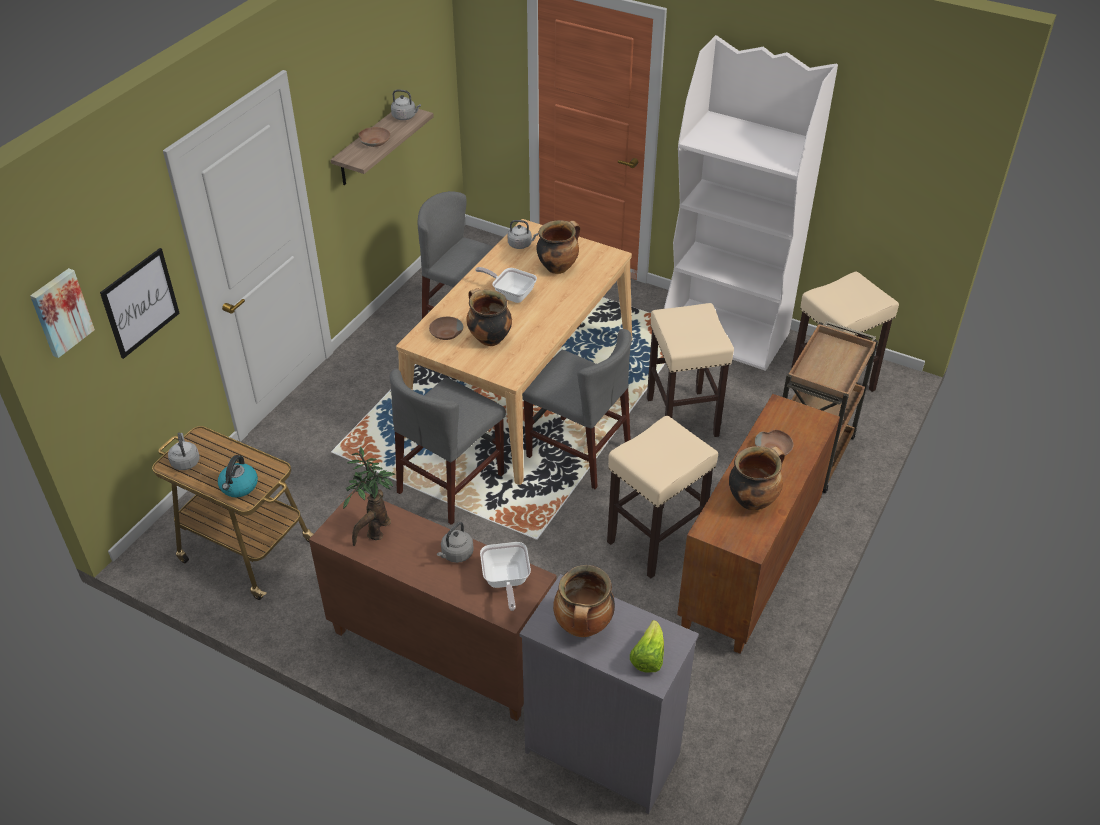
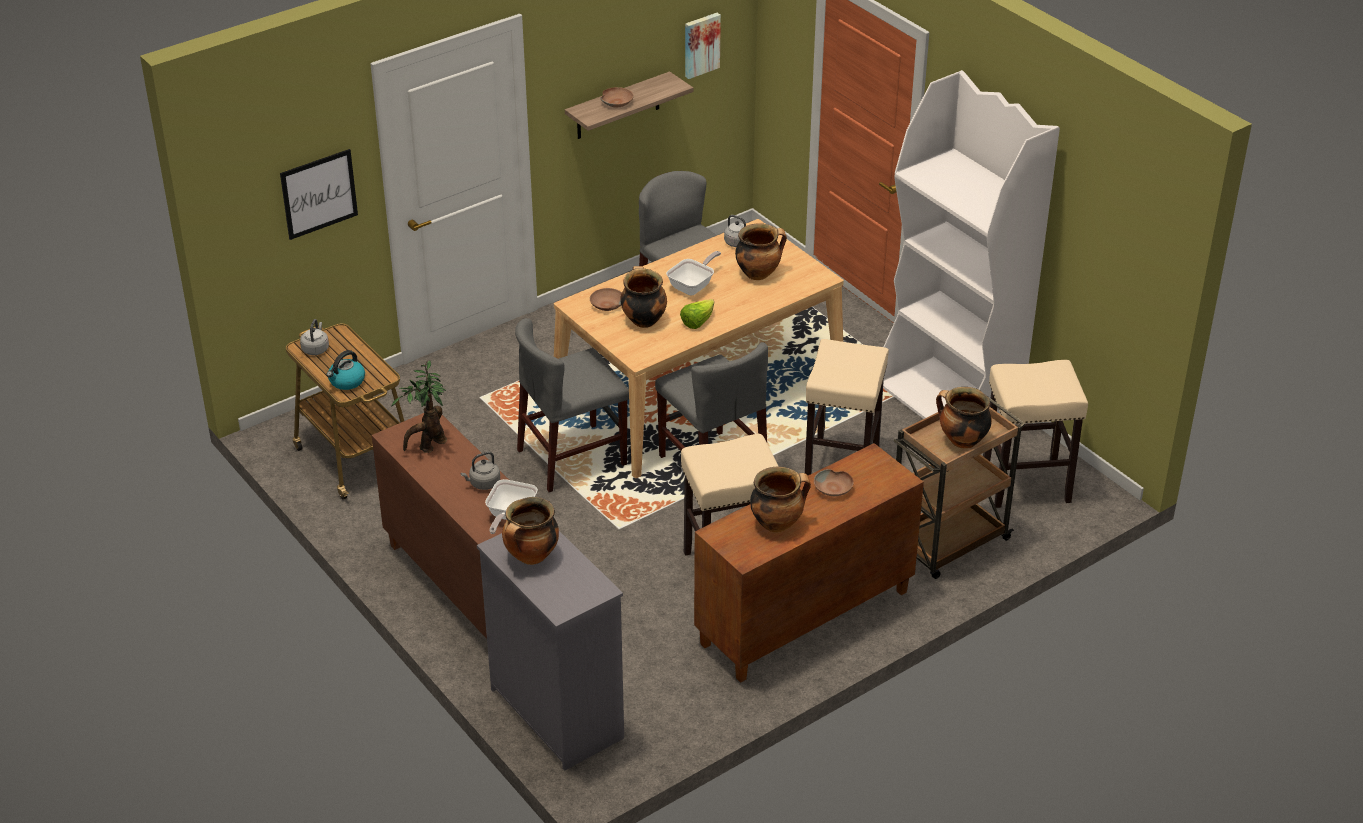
camera: 25 degrees right, 5 degrees down
picture [30,268,95,358] -> picture moved to [685,13,721,79]
grey kettle [391,89,421,120] -> none
frying pan [475,267,537,303] -> frying pan turned 75 degrees clockwise [666,251,721,295]
lettuce [630,620,664,673] -> lettuce moved to [680,299,714,329]
none -> cooking pot [936,387,992,449]

